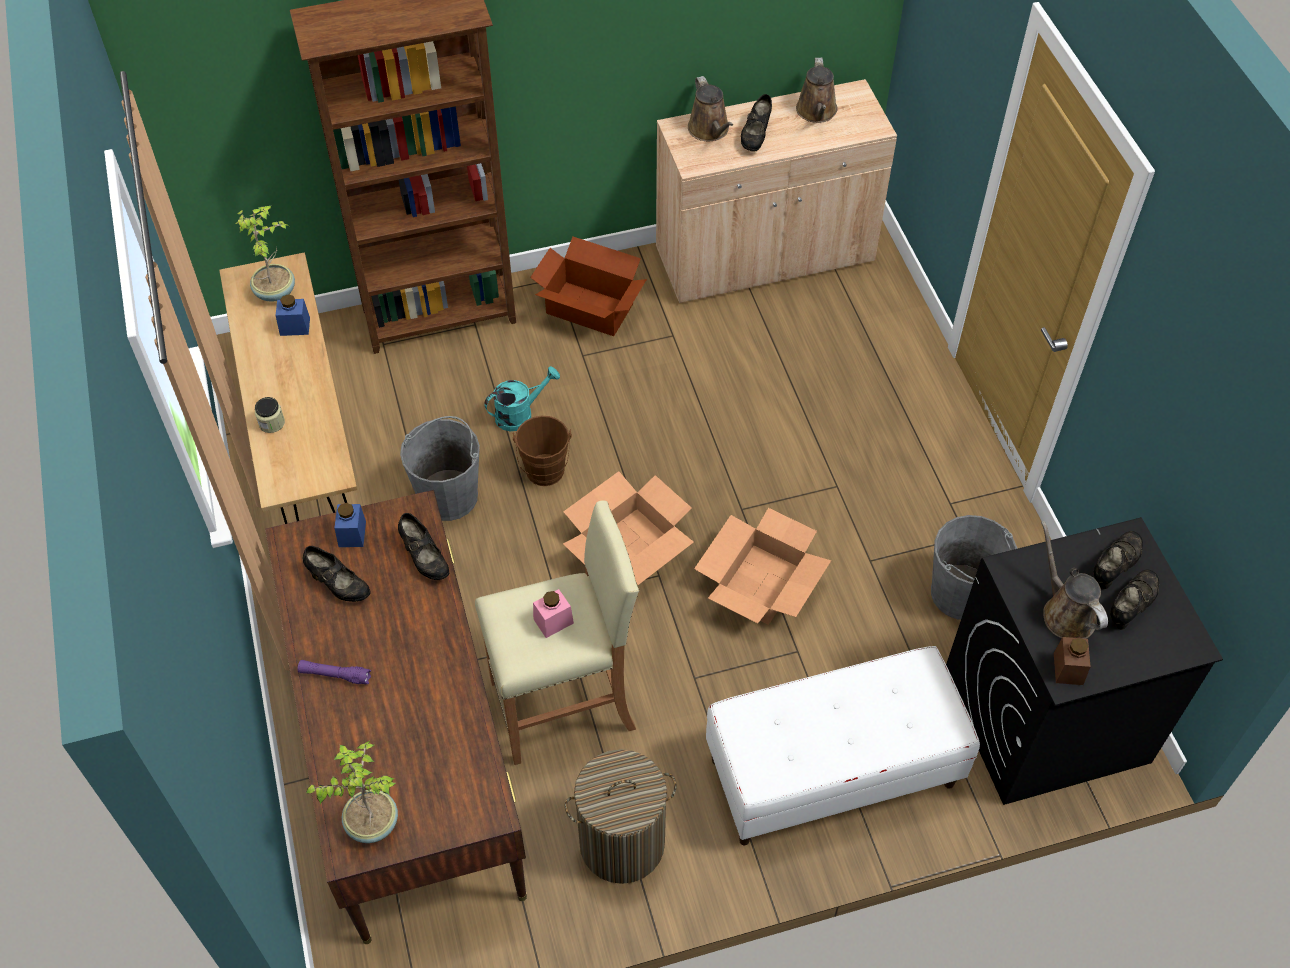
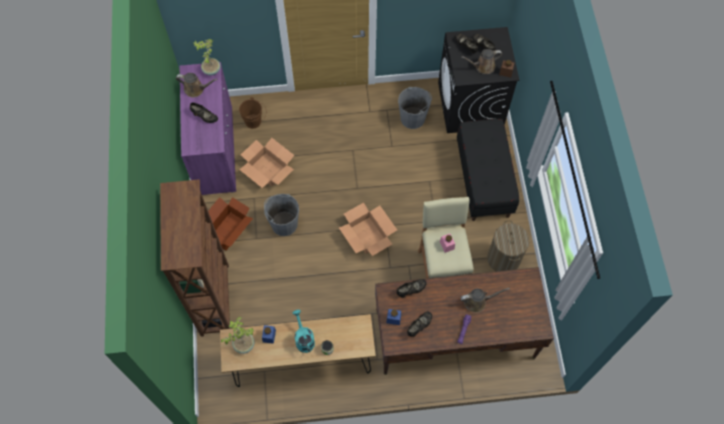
camera: 80 degrees left, 10 degrees up
potted plant [306,741,398,843] -> potted plant moved to [194,39,220,75]
grey bucket [400,416,480,521] -> grey bucket moved to [264,194,299,236]
turquoise watering can [484,366,560,431] -> turquoise watering can moved to [293,310,315,353]
brown bucket [513,416,572,486] -> brown bucket moved to [239,97,266,129]
beige cabinet [656,79,897,303] -> purple cabinet [180,62,236,195]
brown watering can [688,76,733,141] -> brown watering can moved to [461,288,510,313]
cardboard box [694,508,831,625] -> cardboard box moved to [240,138,294,188]
white bench [706,646,980,845] -> black bench [457,119,519,221]

